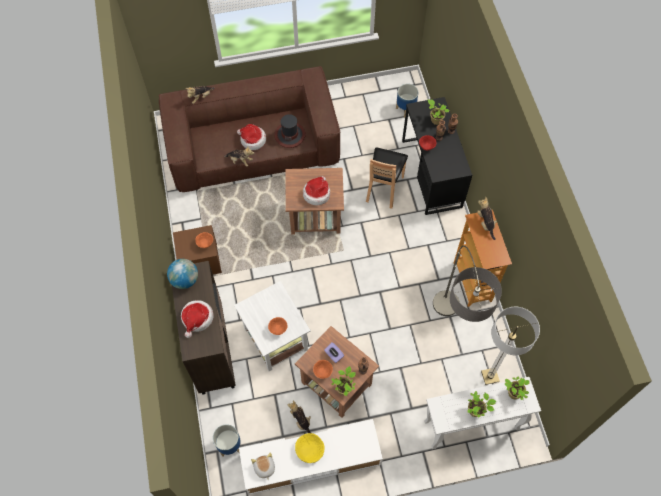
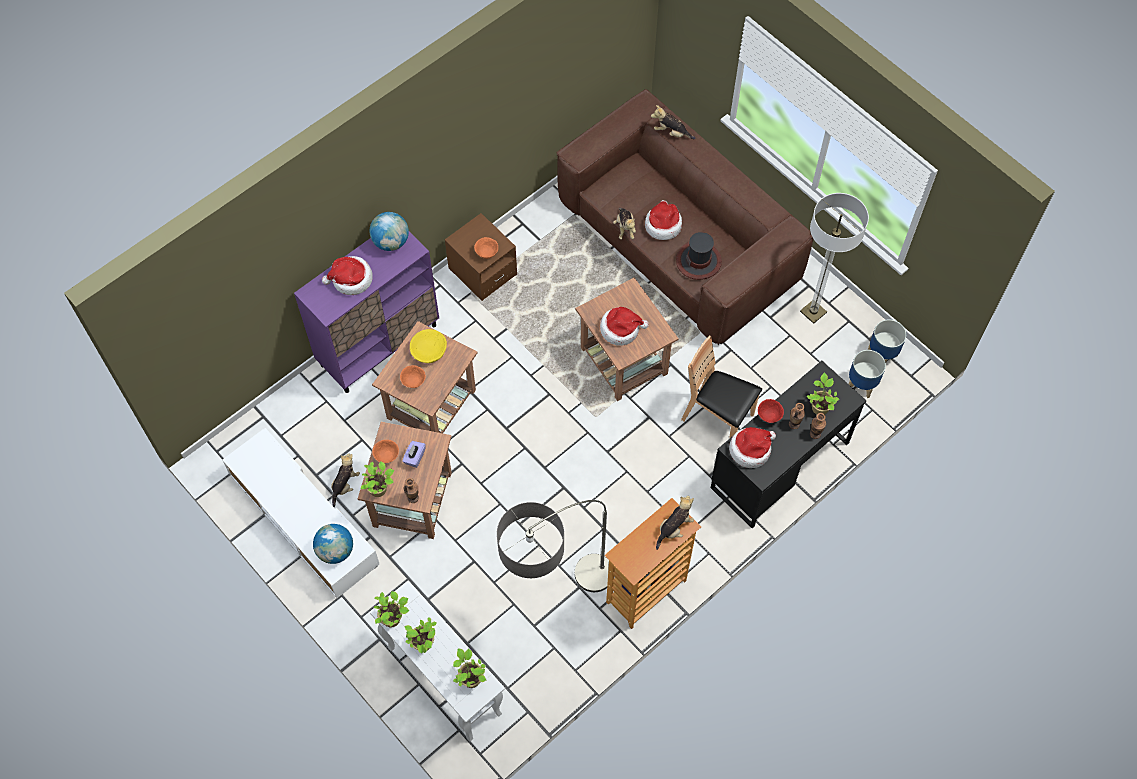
camera: 60 degrees right, 0 degrees up
brown cabinet [172,261,236,395] -> purple cabinet [294,232,439,393]
planter [213,424,241,456] -> planter moved to [868,319,906,362]
white side table [234,281,311,371] -> brown side table [372,321,478,433]
plush toy [251,452,275,481] -> none
yellow bowl [295,433,325,463] -> yellow bowl moved to [410,329,447,363]
brown chair [366,148,408,208] -> brown chair turned 45 degrees clockwise [681,335,762,439]
floor lamp [481,307,540,385] -> floor lamp moved to [800,193,869,324]
none -> globe [313,524,353,564]
none -> potted plant [374,591,409,627]
none -> hat [729,427,776,468]

